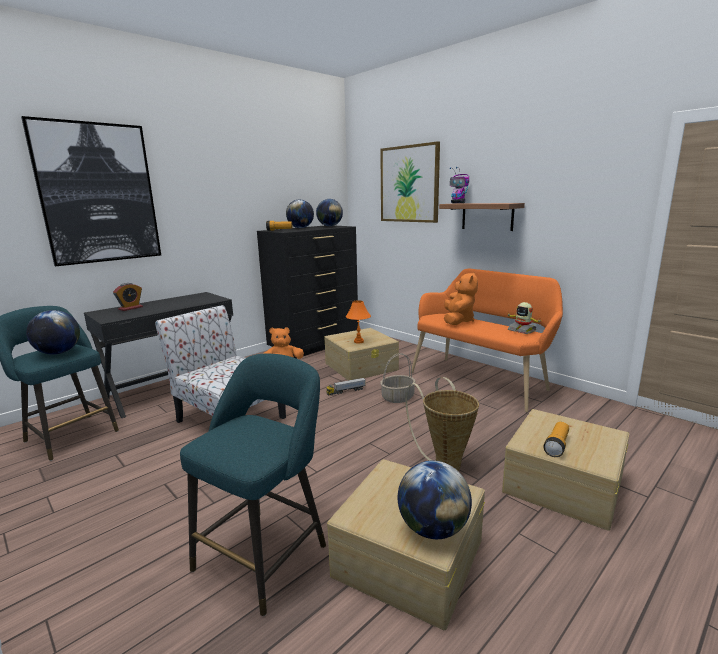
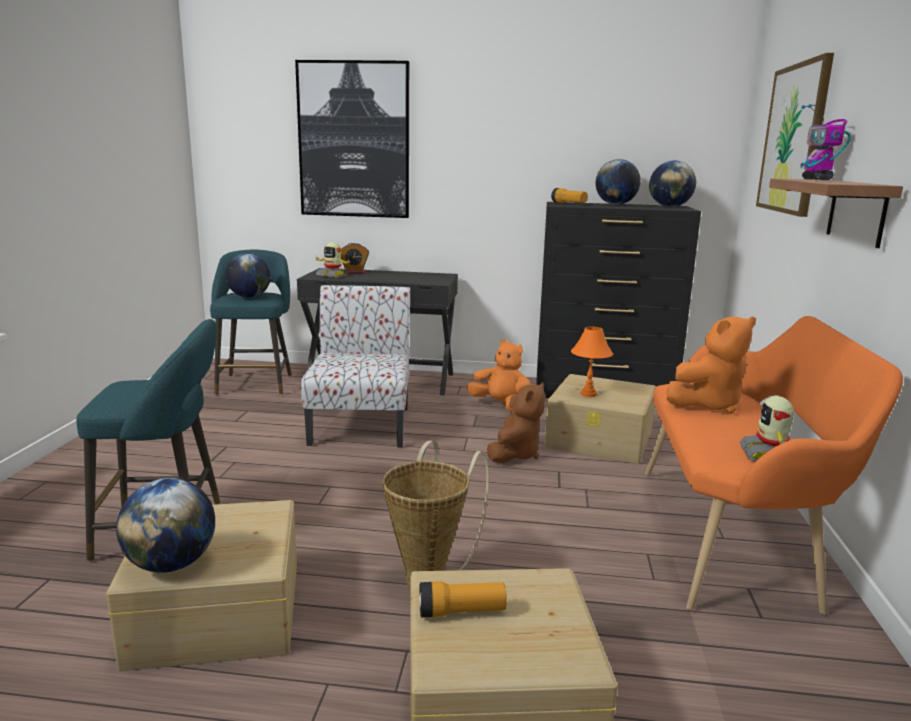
camera: 50 degrees right, 0 degrees up
toy truck [326,378,366,396] -> brown plush toy [487,382,546,463]
basket [380,353,416,403] -> none
none -> toy robot [316,242,351,278]

